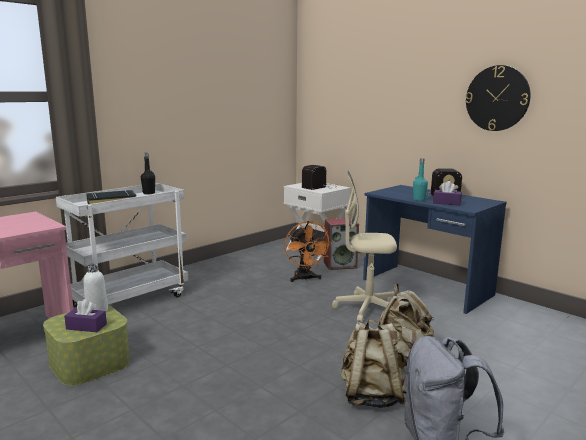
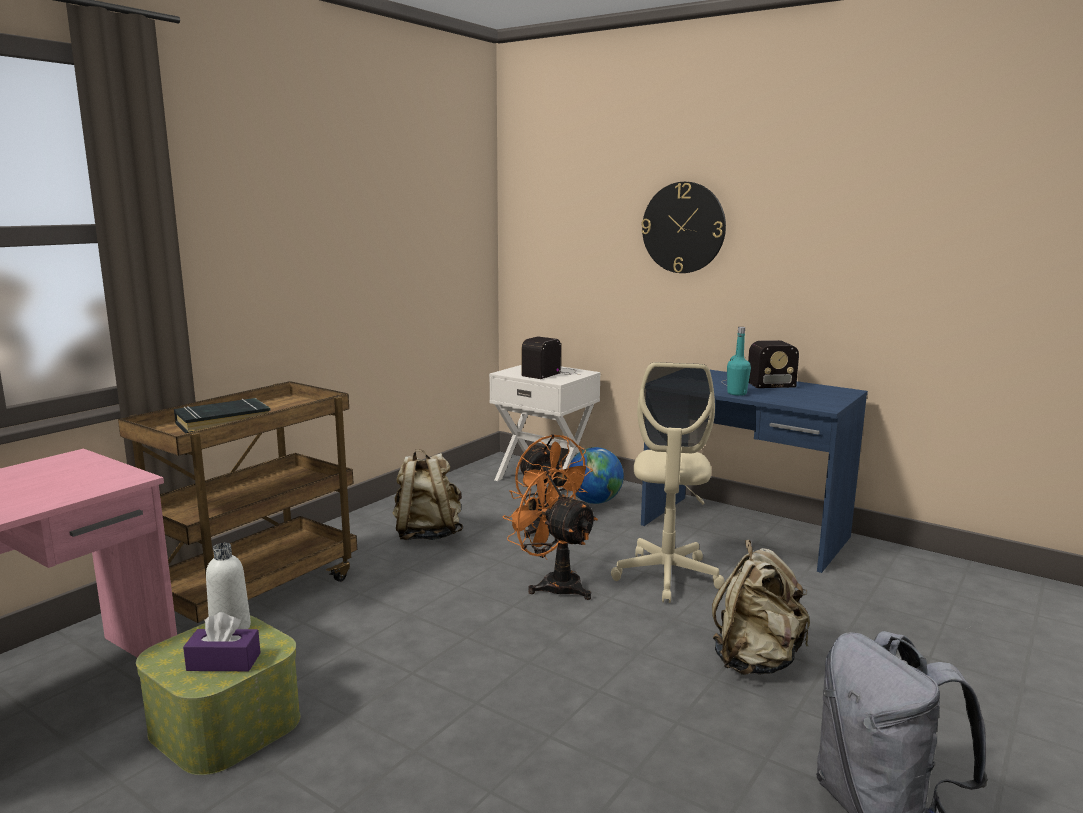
camera: 10 degrees left, 0 degrees up
white cart [56,183,188,307] -> brown cart [118,381,357,623]
black bottle [141,153,155,195] -> none
speaker [324,218,359,270] -> globe [569,447,624,504]
beige office chair [332,170,397,323] -> beige office chair turned 75 degrees counterclockwise [611,362,725,603]
beige backpack [340,319,407,408] -> beige backpack moved to [393,449,463,540]
purple tissue box [433,181,462,206] -> none
wall clock [465,65,531,131] -> wall clock moved to [641,182,726,273]
none -> orange fan [503,466,598,600]

